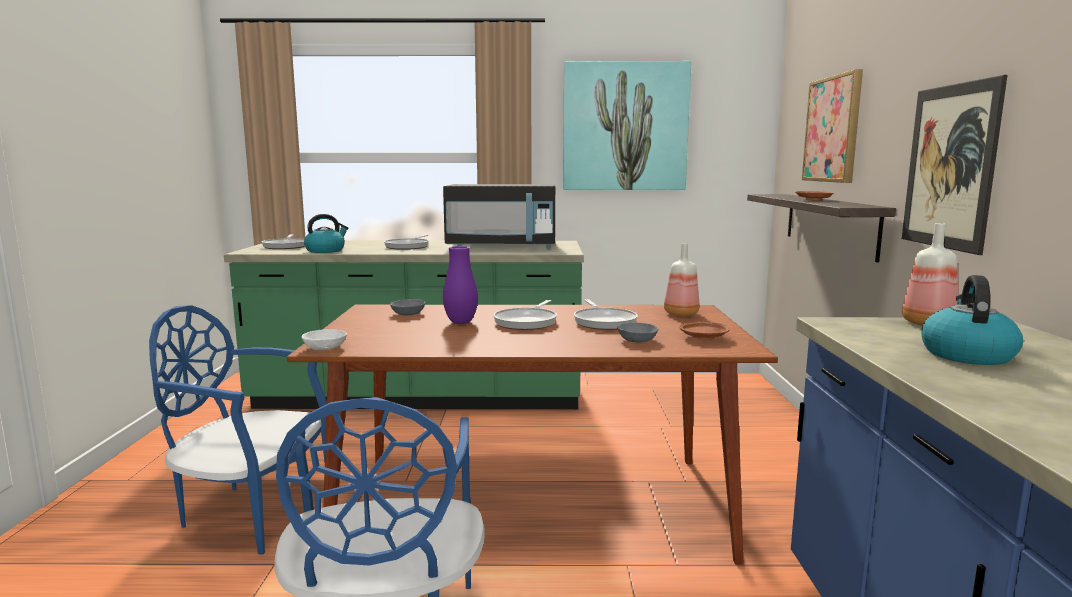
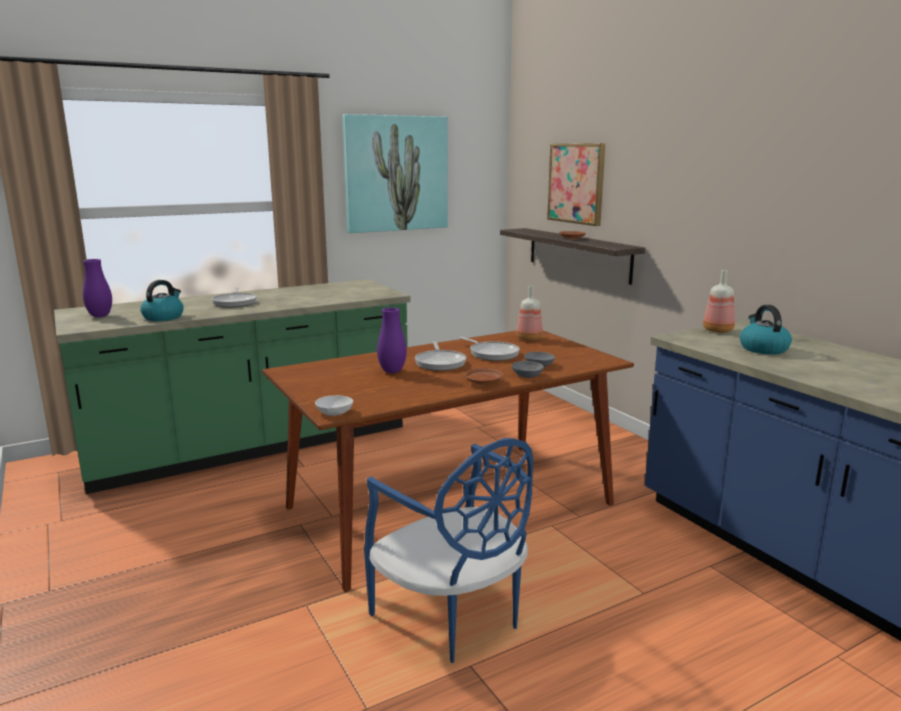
camera: 30 degrees left, 5 degrees up
blue chair [149,305,327,555] -> none
frying pan [262,235,305,249] -> purple vase [83,259,112,317]
grey bowl [390,299,425,315] -> grey bowl moved to [512,361,544,378]
black microwave [443,184,555,249] -> none
brown plate [679,321,730,340] -> brown plate moved to [464,368,503,384]
picture [902,75,1007,255] -> none

